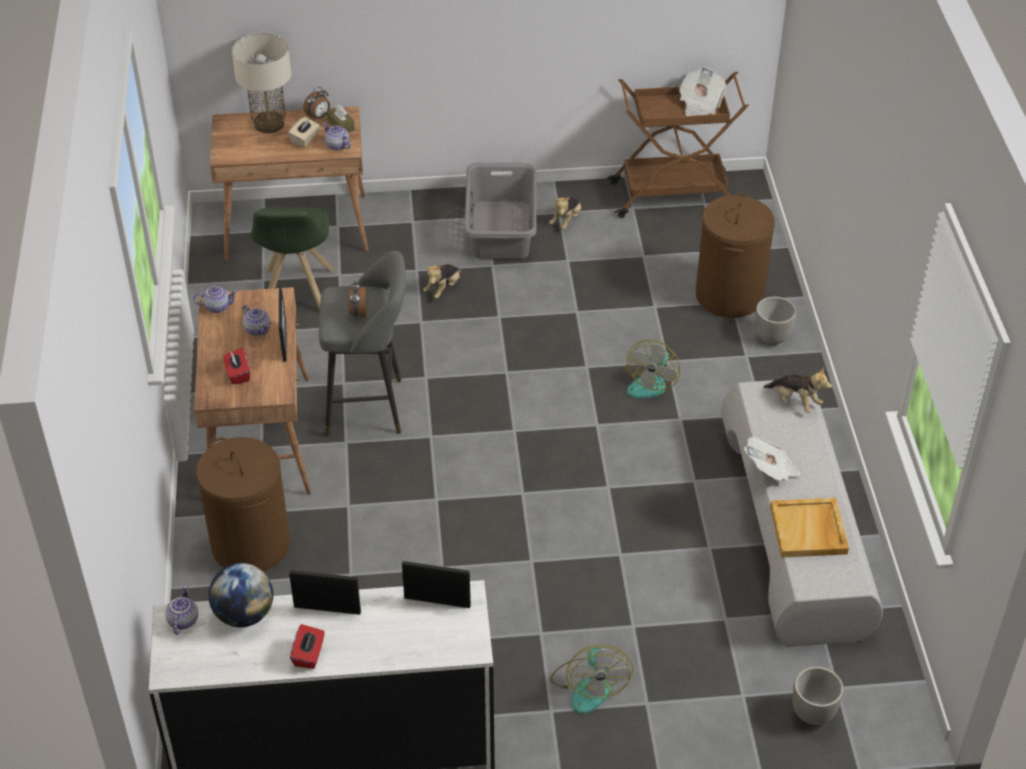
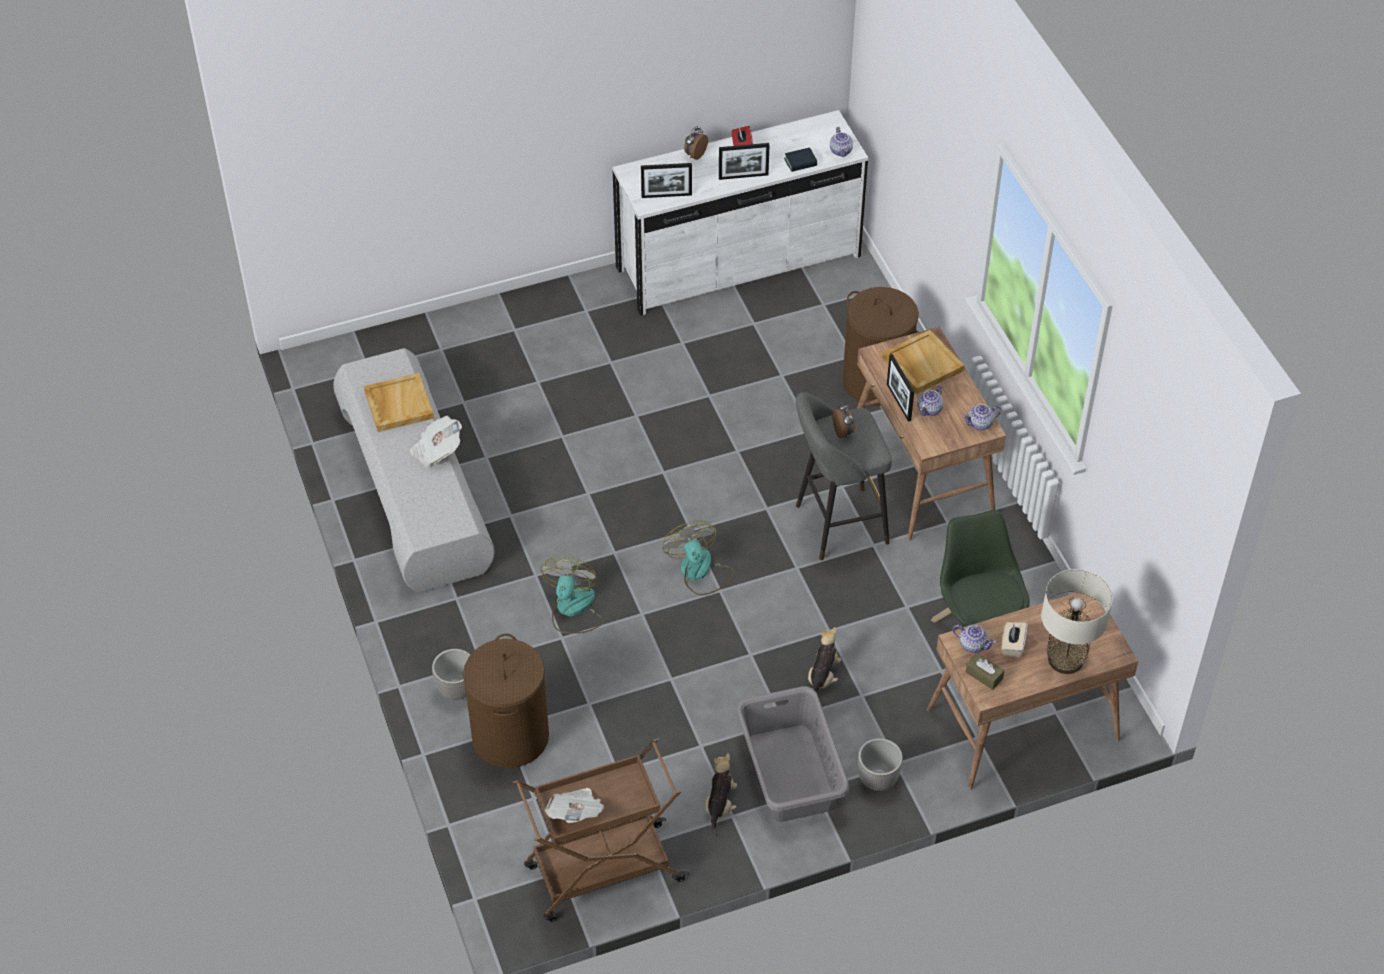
camera: 165 degrees right, 5 degrees up
globe [209,563,273,627] -> book [784,148,817,172]
red tissue box [223,348,250,384] -> beige tray [882,330,965,394]
teapot [242,305,270,336] -> teapot turned 90 degrees counterclockwise [918,385,944,416]
alarm clock [303,87,330,119] -> alarm clock moved to [684,126,708,160]
fan [550,644,633,714] -> fan moved to [663,521,734,596]
plush toy [763,367,832,413] -> none
planter [793,666,844,725] -> planter moved to [858,738,903,791]

